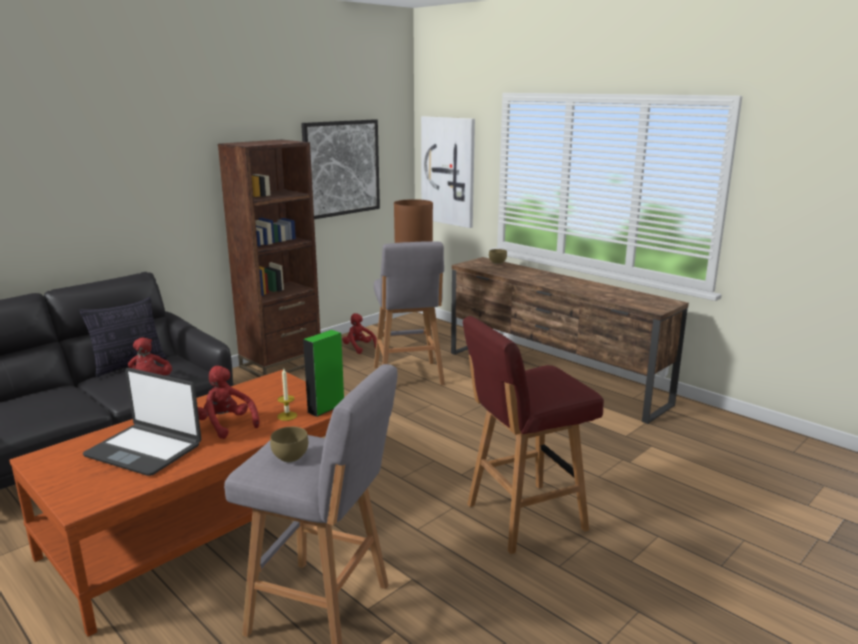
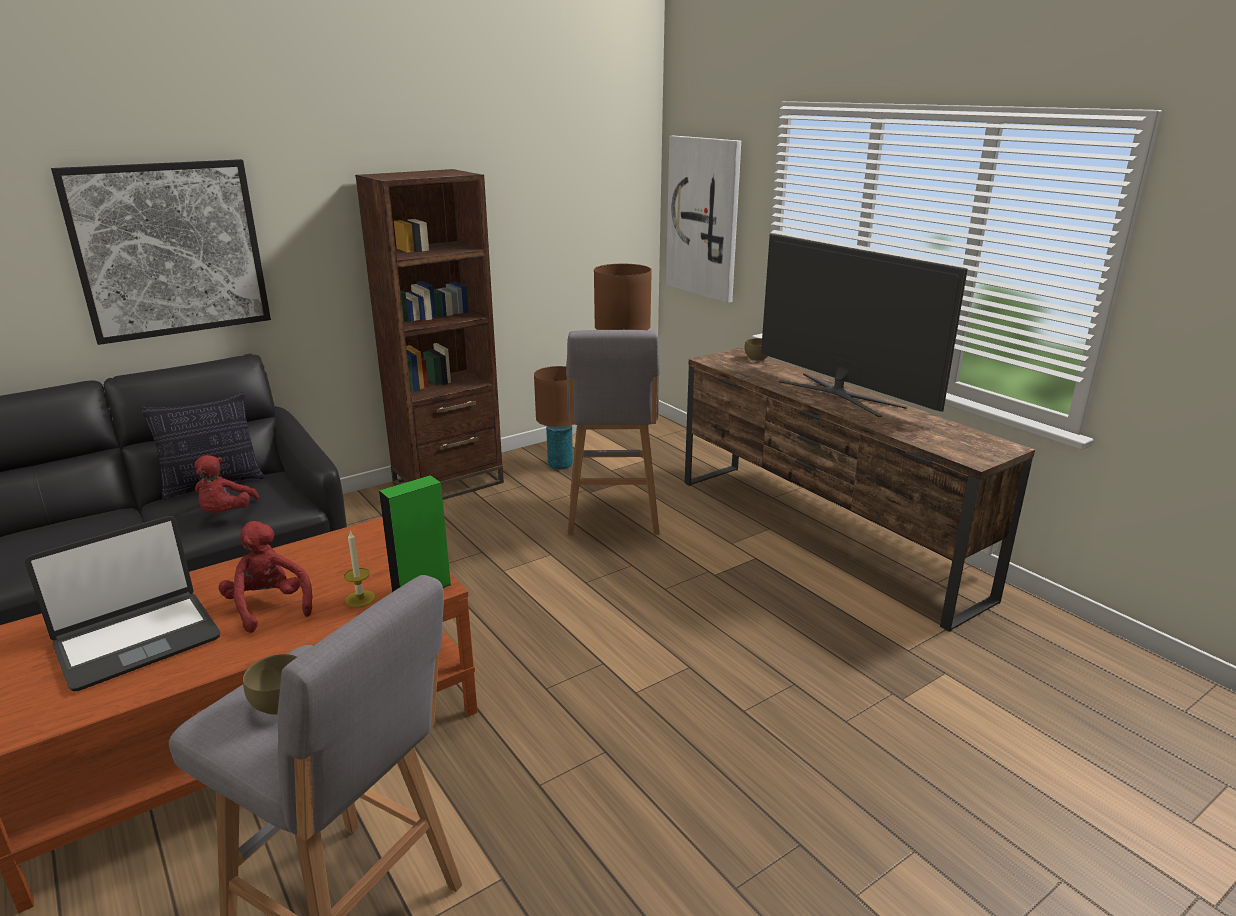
camera: 10 degrees right, 5 degrees up
laptop [82,368,201,476] -> laptop turned 75 degrees counterclockwise [25,516,220,692]
picture [301,119,380,219] -> picture moved to [51,159,271,345]
red plush toy [343,313,377,354] -> brown table lamp [534,366,573,470]
red stool [463,316,604,554] -> none
none -> television [761,233,968,417]

